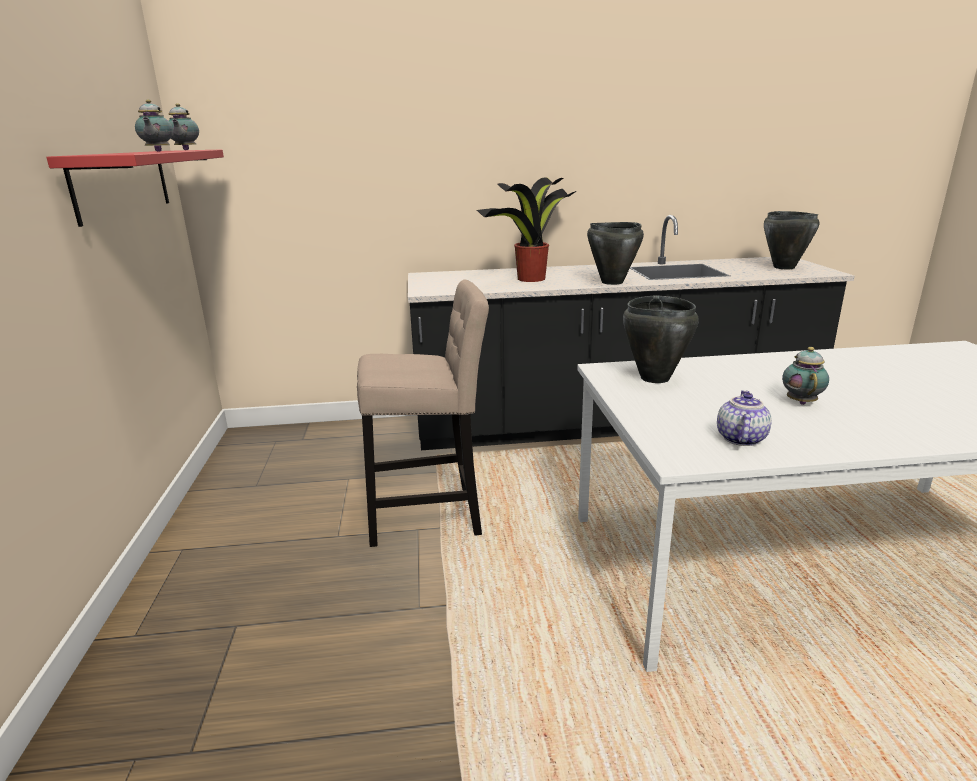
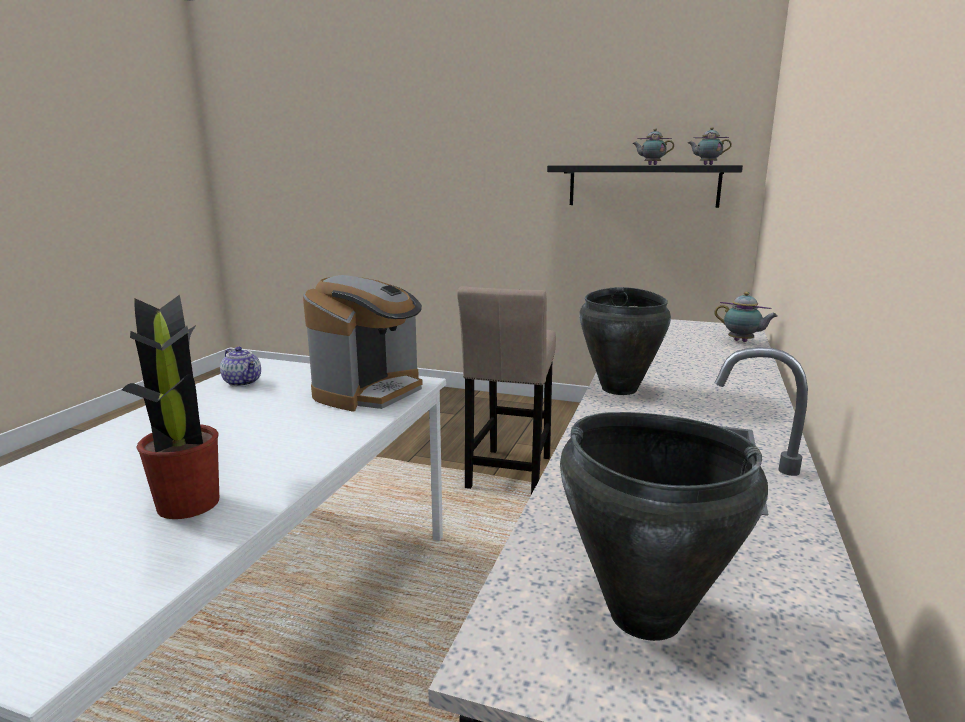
camera: 115 degrees right, 5 degrees down
red shelf [46,149,224,227] -> black shelf [547,165,743,208]
potted plant [477,177,577,282] -> potted plant moved to [122,295,219,519]
black cooking pot [623,296,699,383] -> coffee machine [303,275,423,412]
teapot [782,347,829,405] -> teapot moved to [714,292,778,342]

